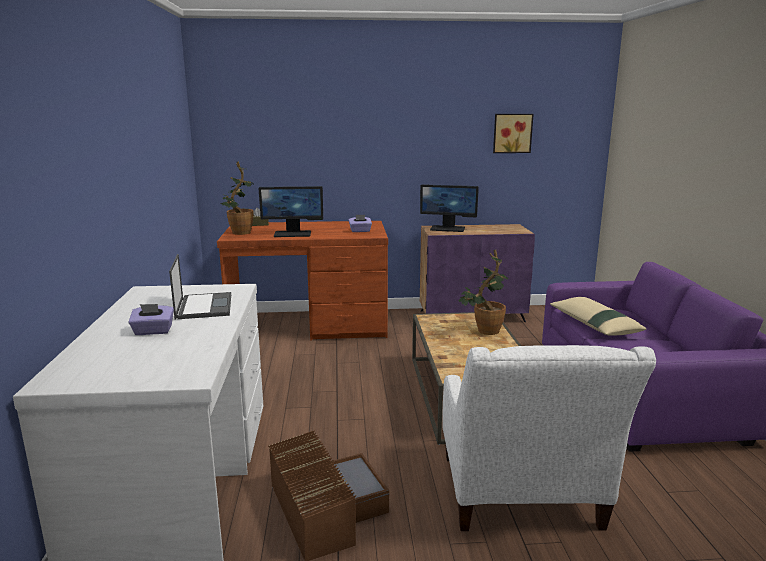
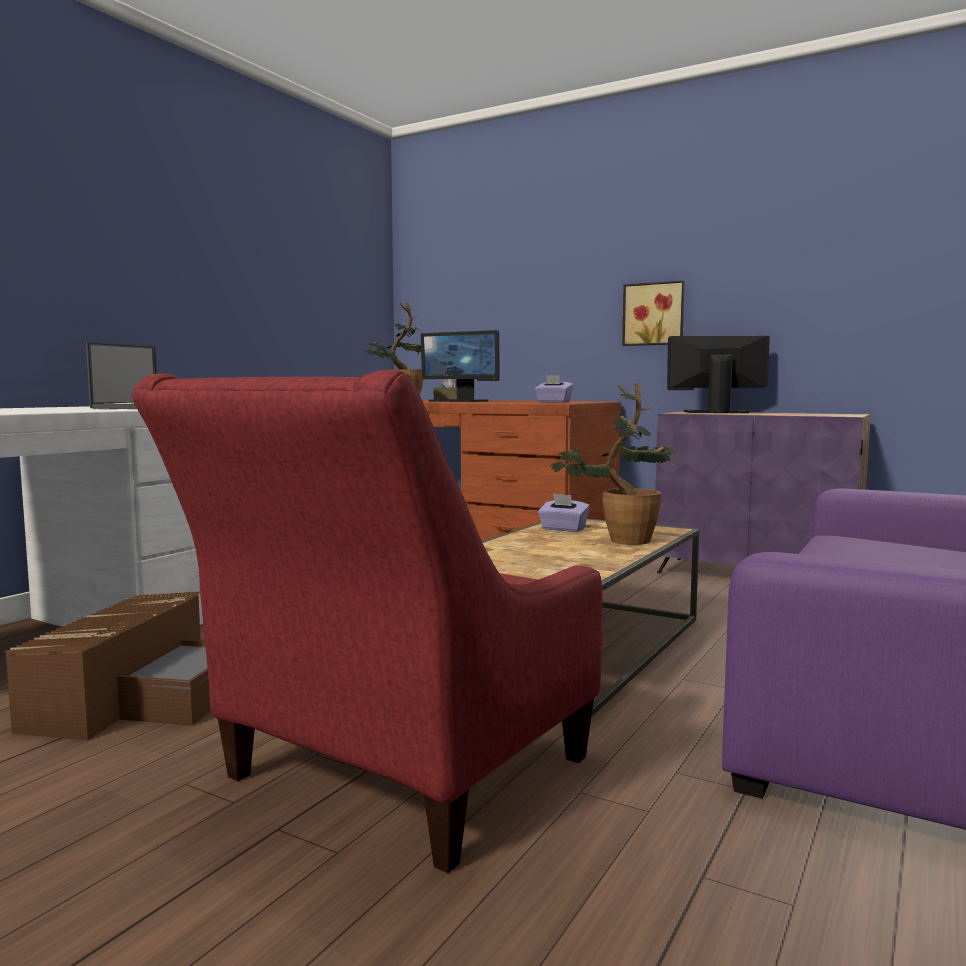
camera: 35 degrees right, 10 degrees down
purple tissue box [128,304,174,335] -> purple tissue box moved to [538,493,590,532]
monitor [420,184,479,232] -> monitor turned 135 degrees clockwise [667,336,770,413]
white armchair [442,345,656,531] -> red armchair [131,370,602,873]
picture [493,114,534,153] -> picture moved to [622,280,685,346]
beige pillow [550,297,646,336] -> none

